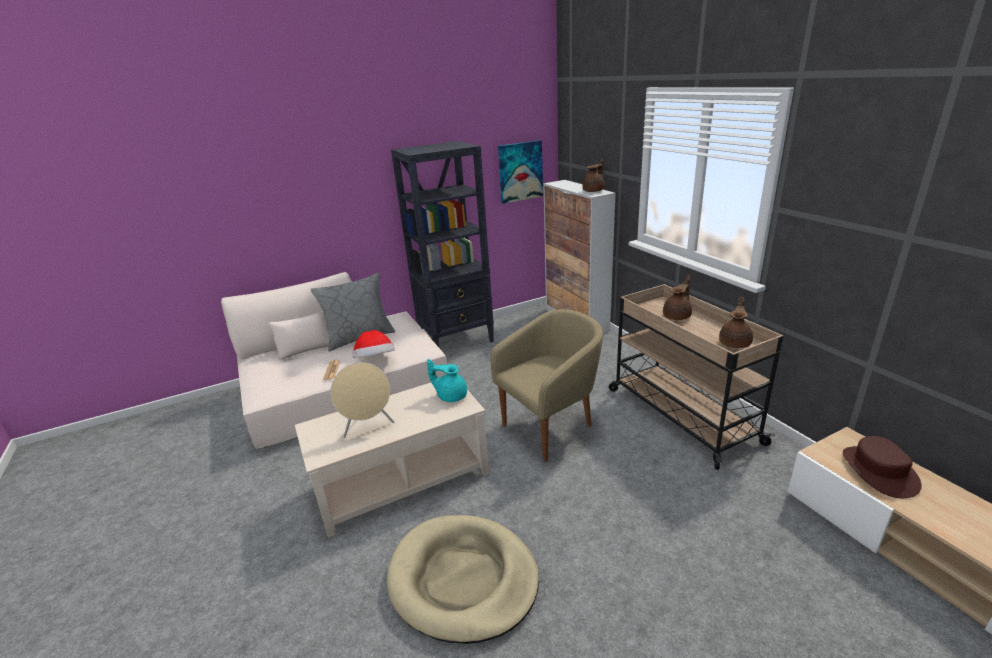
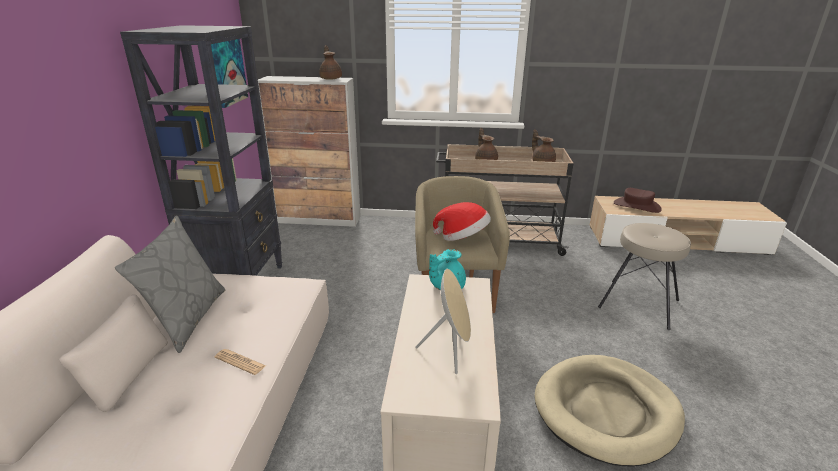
camera: 60 degrees left, 0 degrees up
hat [353,330,395,358] -> hat moved to [433,202,491,241]
none -> beige stool [598,223,691,330]

